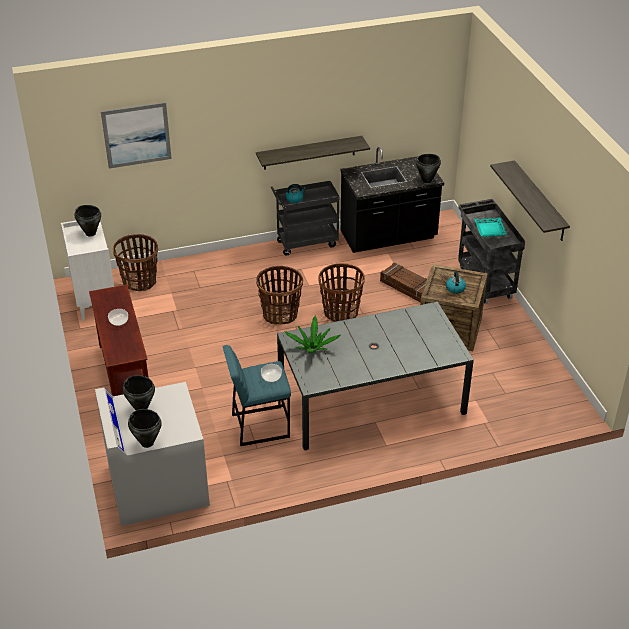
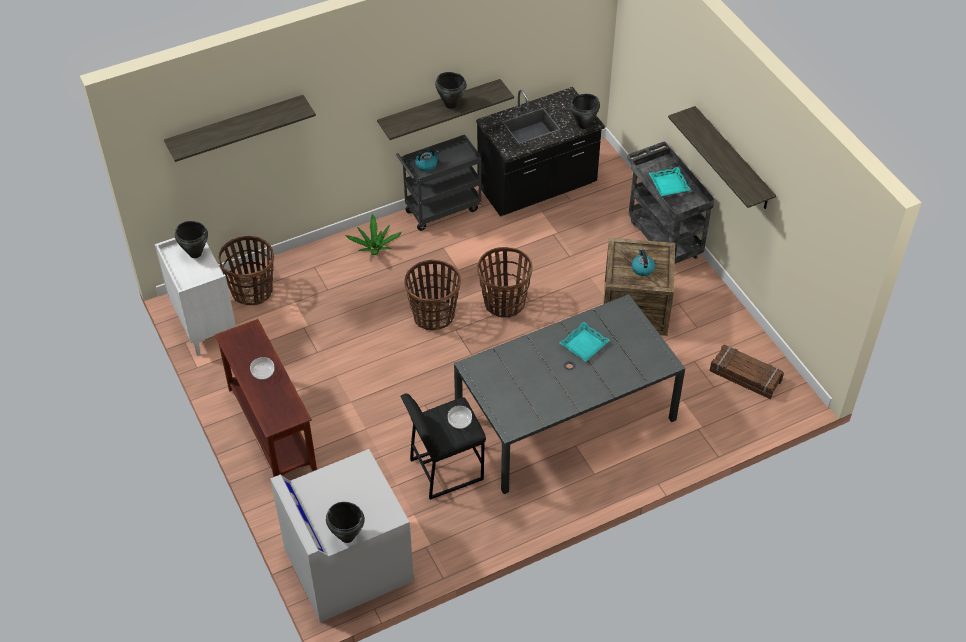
camera: 10 degrees left, 10 degrees up
picture [101,102,172,169] -> shelf [164,95,316,162]
black cooking pot [123,375,155,410] -> black cooking pot moved to [435,72,466,109]
blue stool [222,345,291,446] -> black stool [400,394,486,500]
potted plant [284,316,340,353] -> potted plant moved to [345,214,402,255]
crate [380,263,427,302] -> crate moved to [710,345,784,399]
none -> turquoise tray [560,322,610,362]

